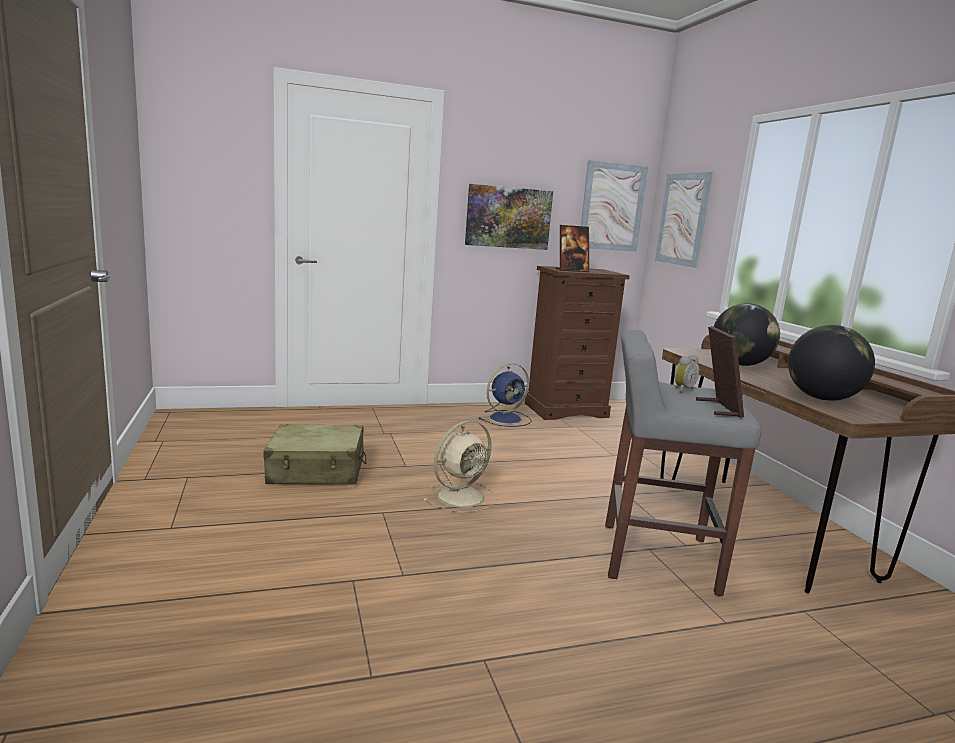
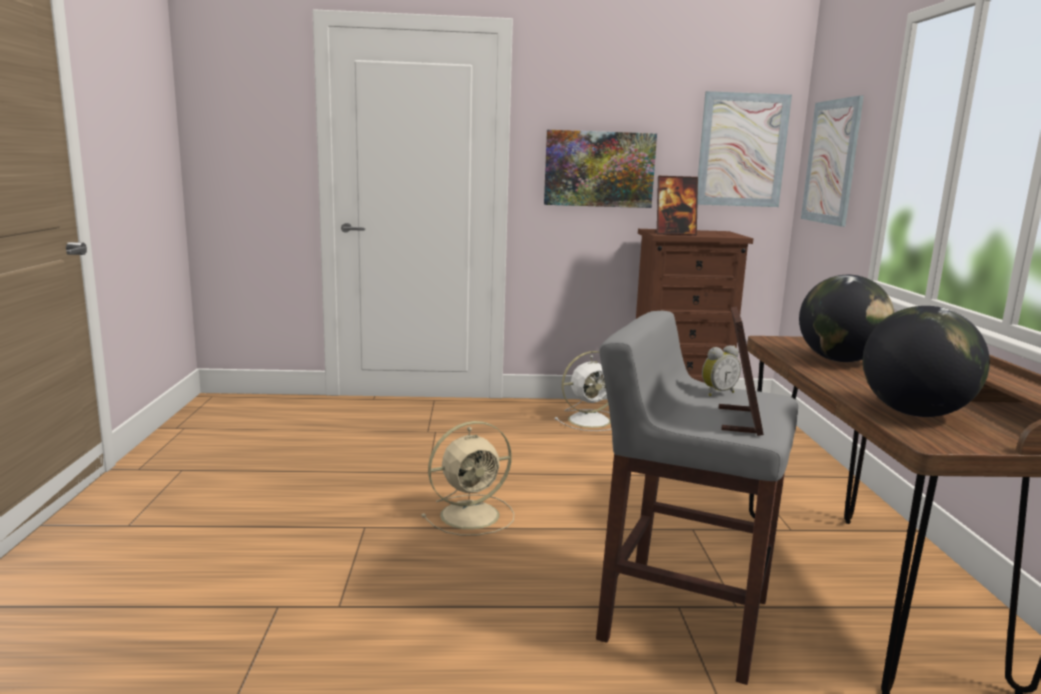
camera: 15 degrees right, 0 degrees up
beige suitcase [263,424,366,484] -> none
blue fan [479,363,531,427] -> white fan [555,351,612,431]

